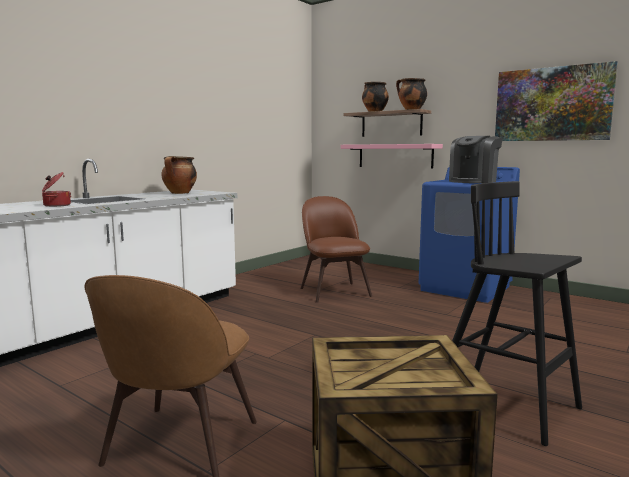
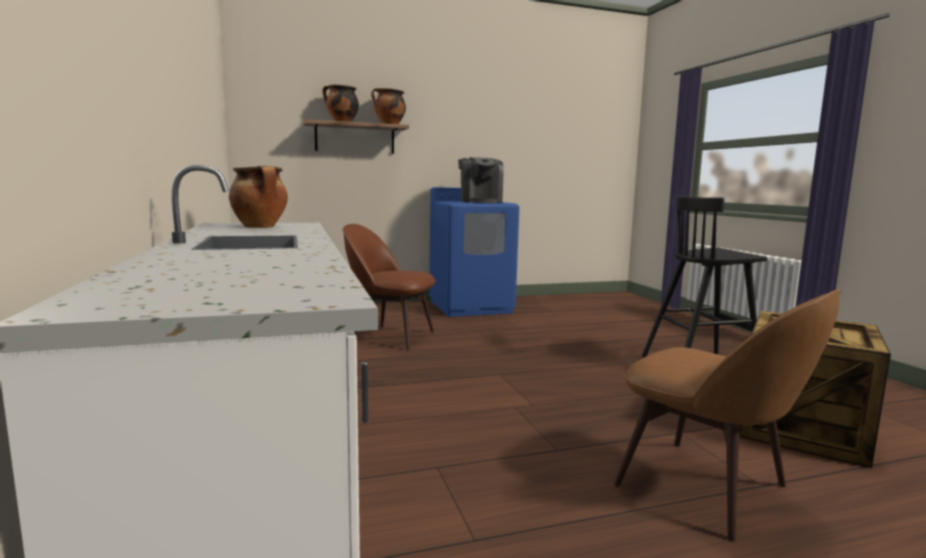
camera: 55 degrees left, 0 degrees up
cooking pot [42,172,71,207] -> none
pink shelf [341,144,443,169] -> none
picture [495,61,618,141] -> none

